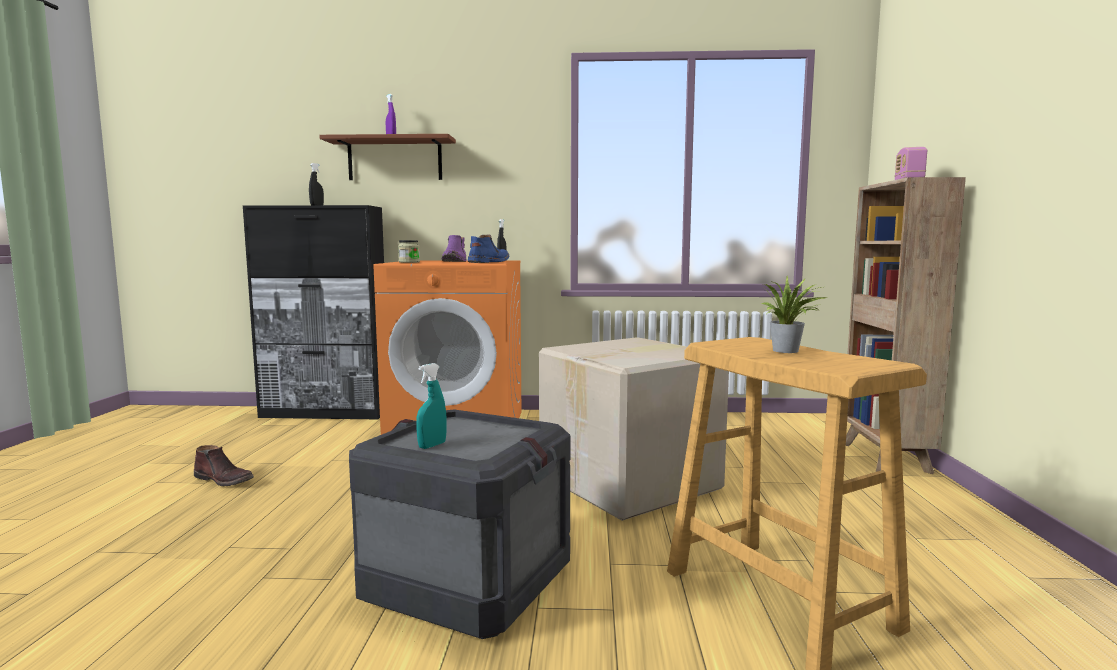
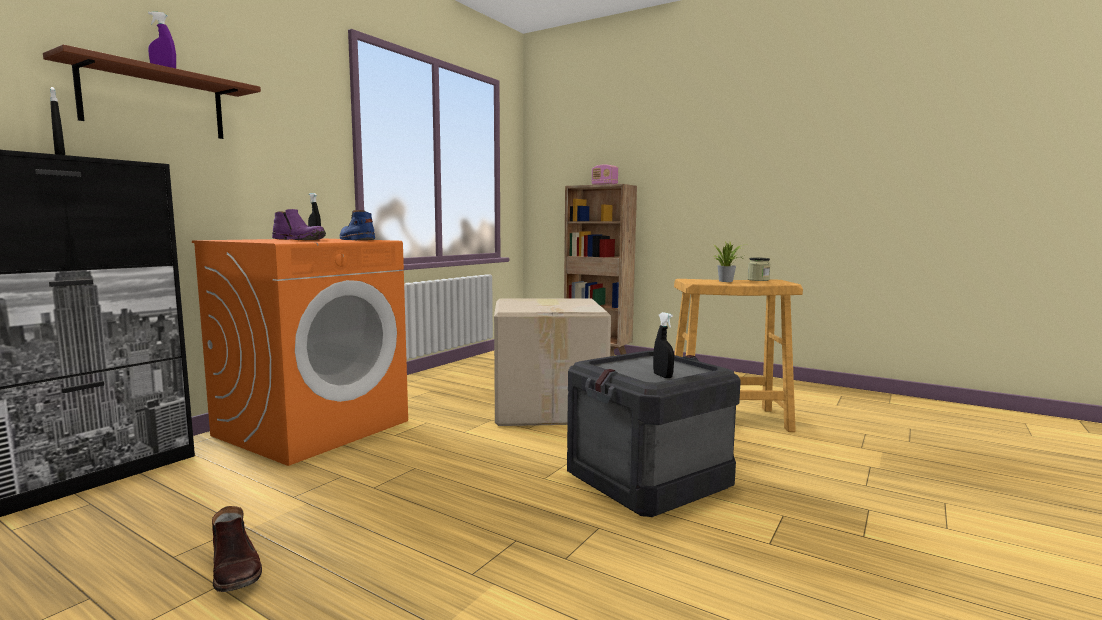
camera: 60 degrees left, 0 degrees up
brown boot [194,445,254,486] -> brown boot turned 90 degrees clockwise [212,506,262,592]
jar [398,240,420,263] -> jar moved to [747,257,770,281]
turquoise spray bottle [416,363,447,449] -> black spray bottle [653,312,674,378]

